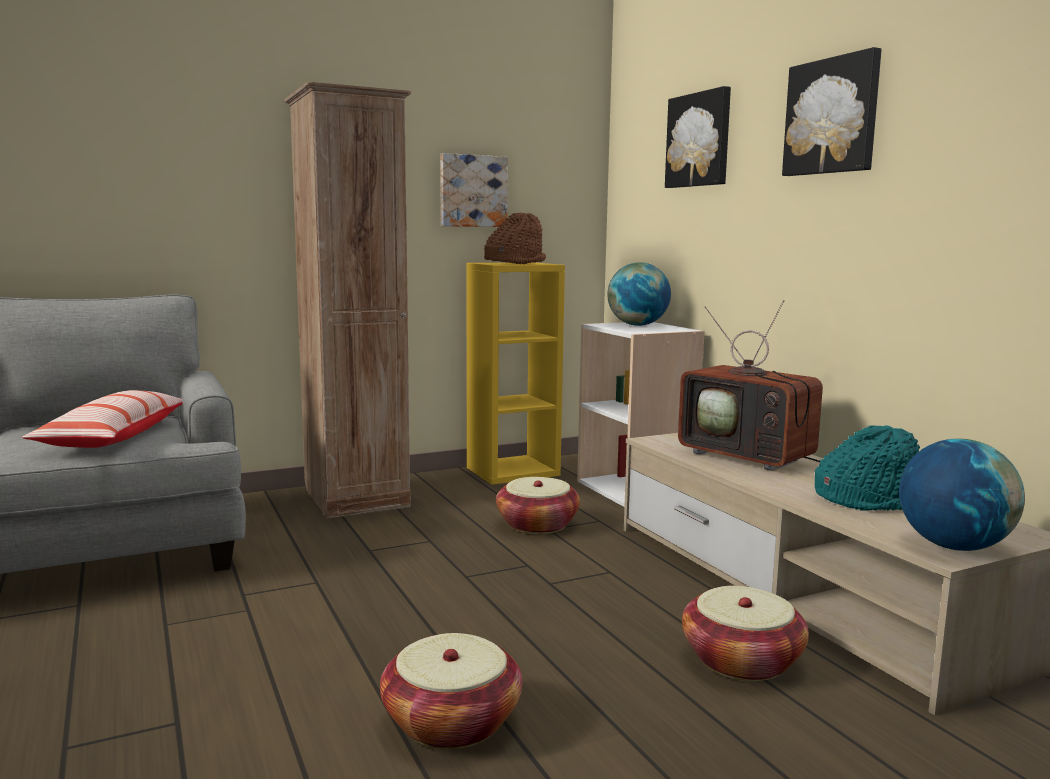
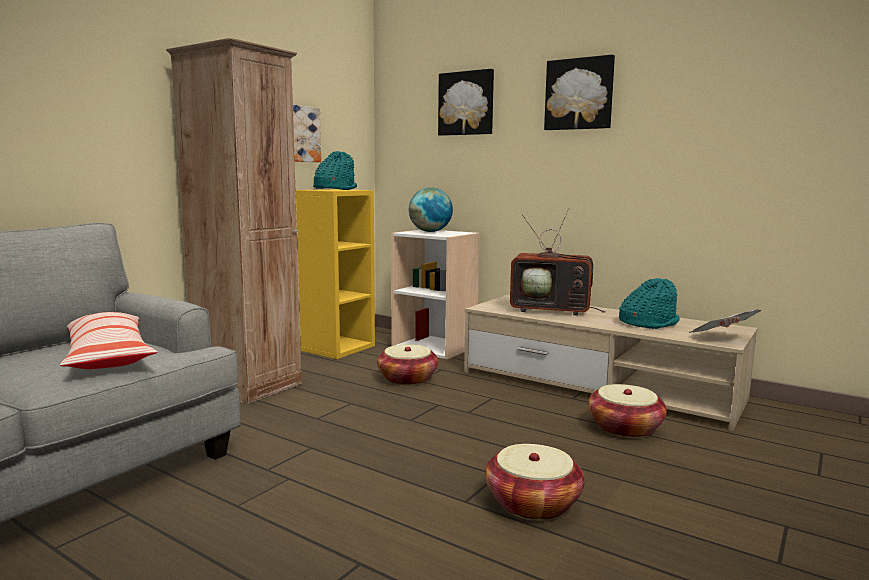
camera: 30 degrees left, 0 degrees up
brown hat [484,213,546,264] -> turquoise hat [313,151,357,190]
globe [899,439,1025,551] -> newspaper [689,309,762,333]

